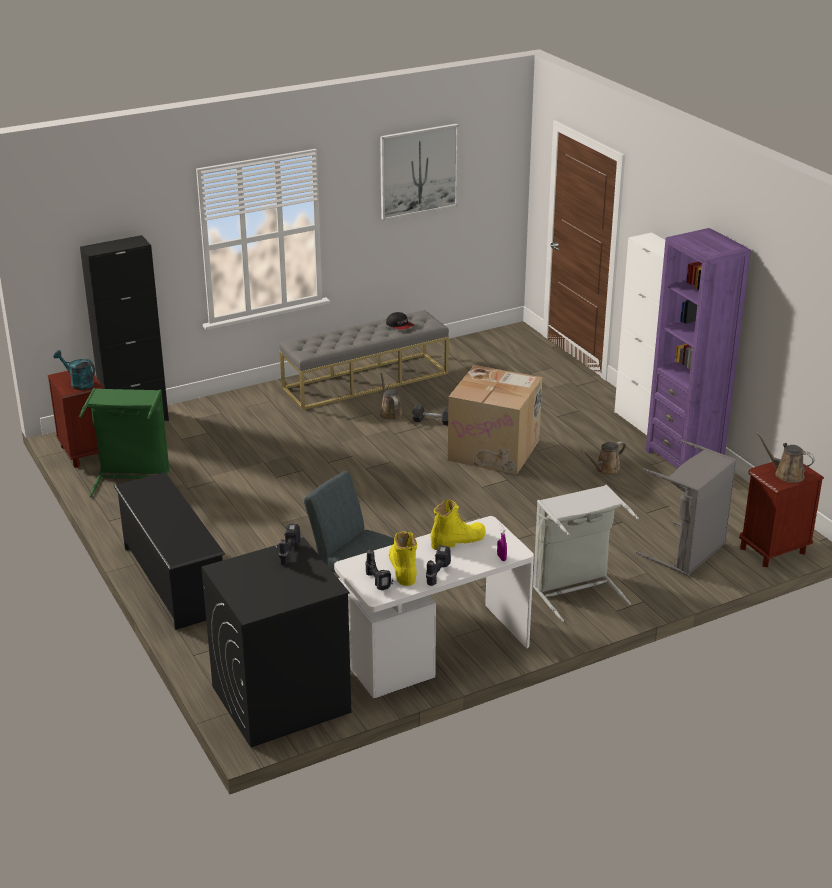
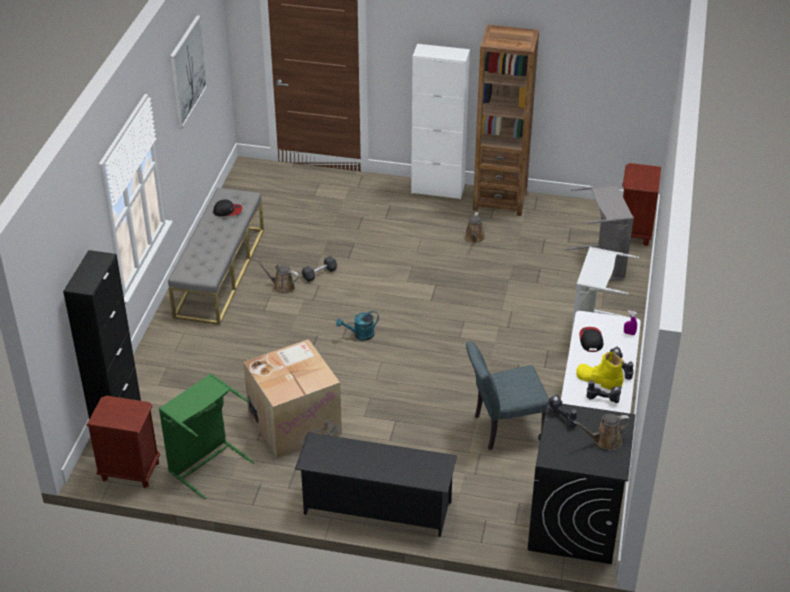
camera: 50 degrees left, 10 degrees up
turquoise watering can [53,350,95,390] -> turquoise watering can moved to [336,311,379,341]
yellow boot [431,500,486,550] -> cap [580,327,603,352]
cardboard box [448,365,543,475] -> cardboard box moved to [243,339,342,458]
purple bookcase [646,228,751,469] -> brown bookcase [473,25,539,216]
brown watering can [756,432,815,483] -> brown watering can moved to [574,414,631,450]

